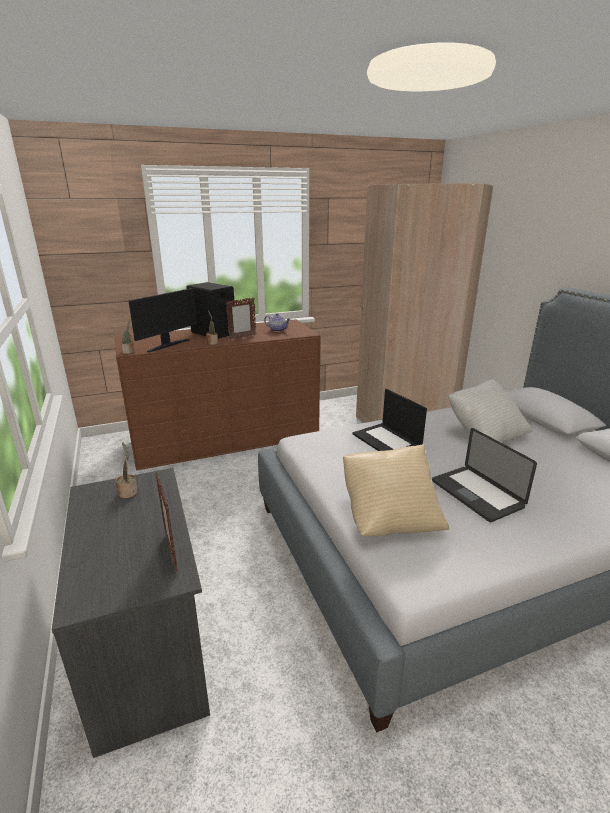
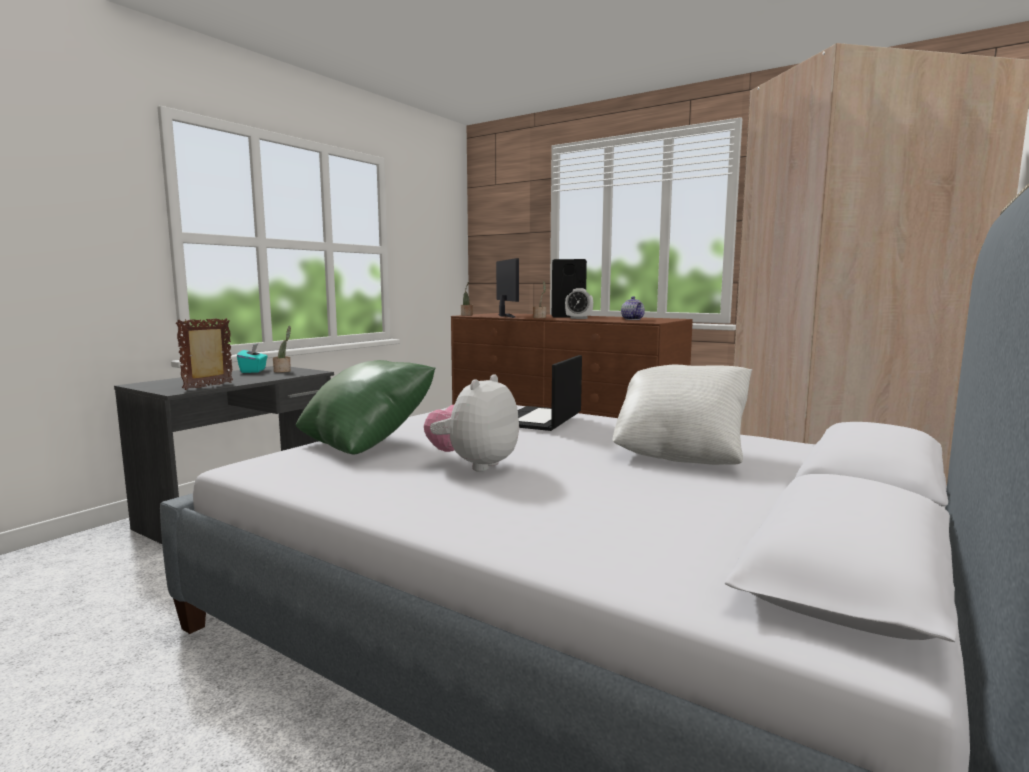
camera: 55 degrees right, 15 degrees down
monitor [129,288,197,352] -> monitor turned 105 degrees counterclockwise [496,258,519,318]
picture frame [226,297,256,340] -> alarm clock [565,288,593,319]
beige pillow [343,444,449,536] -> green pillow [296,360,436,455]
laptop [432,428,537,522] -> plush toy [424,374,519,472]
none -> turquoise tissue box [237,344,268,373]

